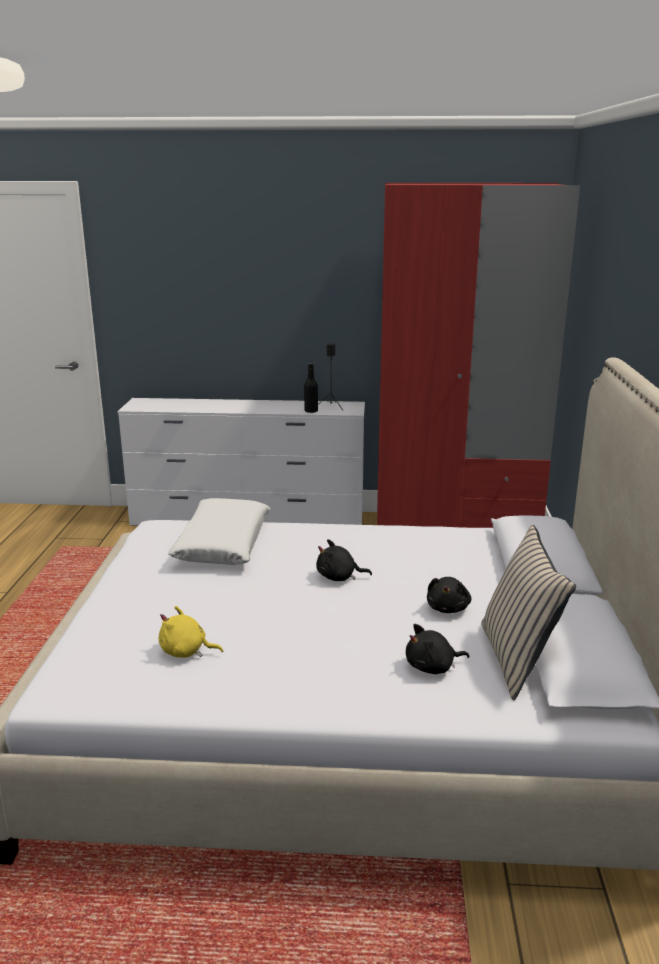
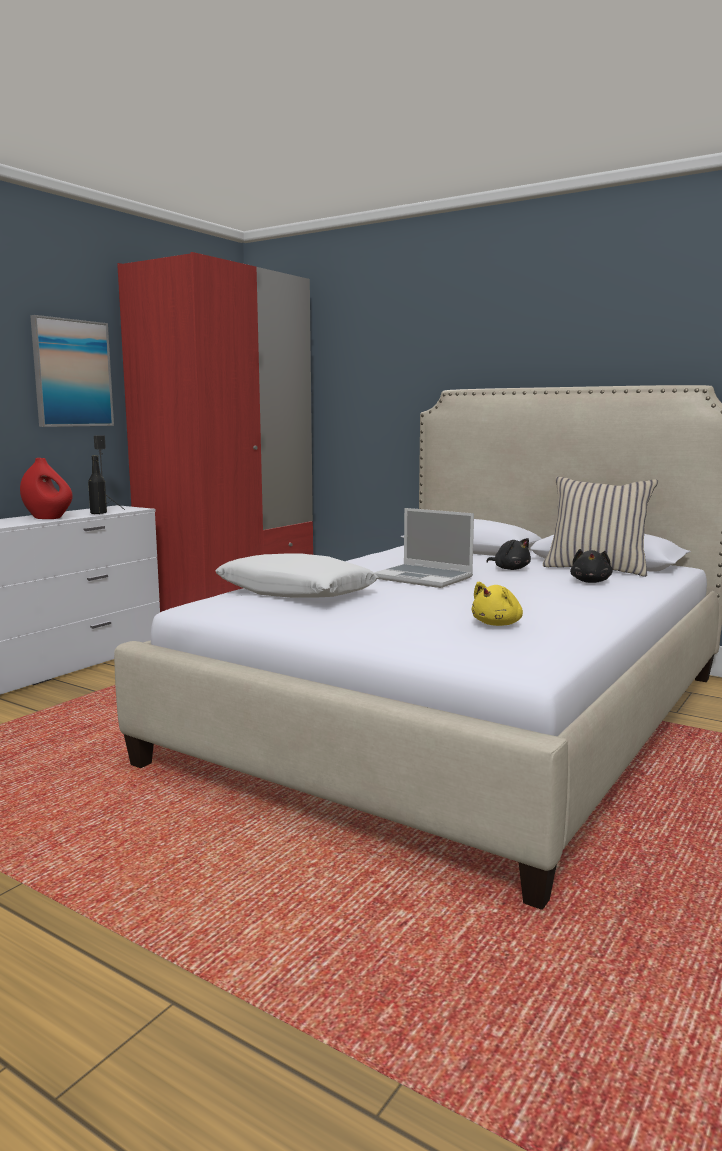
camera: 60 degrees left, 10 degrees down
black plush toy [316,539,372,581] -> laptop [374,508,474,588]
none -> red vase [20,458,73,519]
none -> picture [30,315,114,427]

